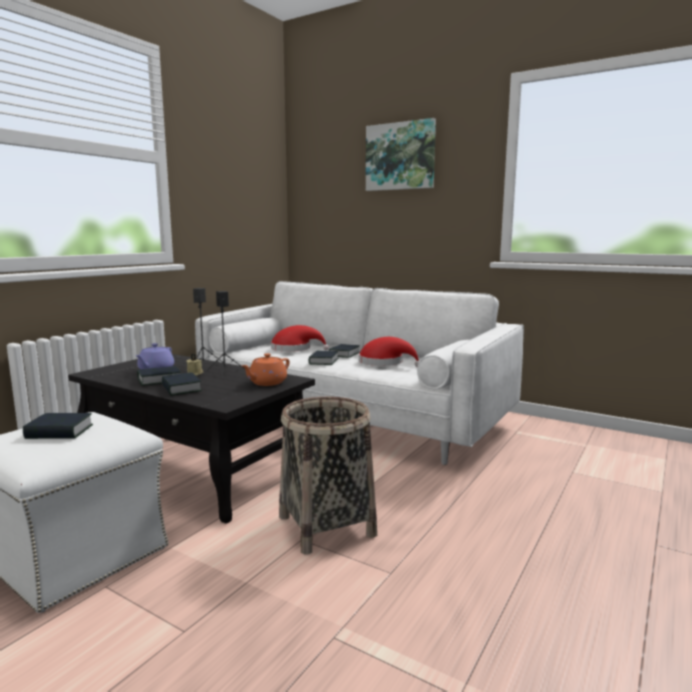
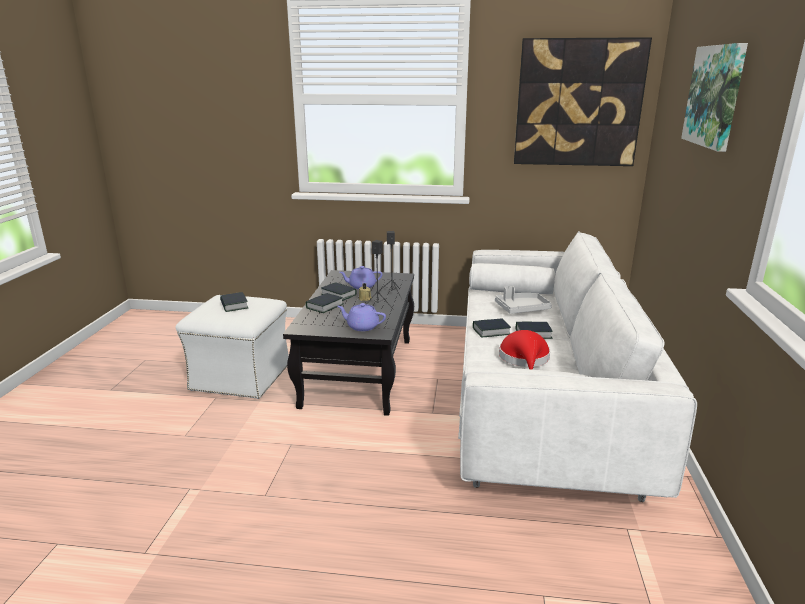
camera: 65 degrees right, 10 degrees up
orange teapot [242,353,290,386] -> purple teapot [337,303,386,331]
red hat [271,325,329,352] -> grey tray [495,286,552,314]
basket [279,397,377,554] -> none
none -> picture [514,37,652,166]

